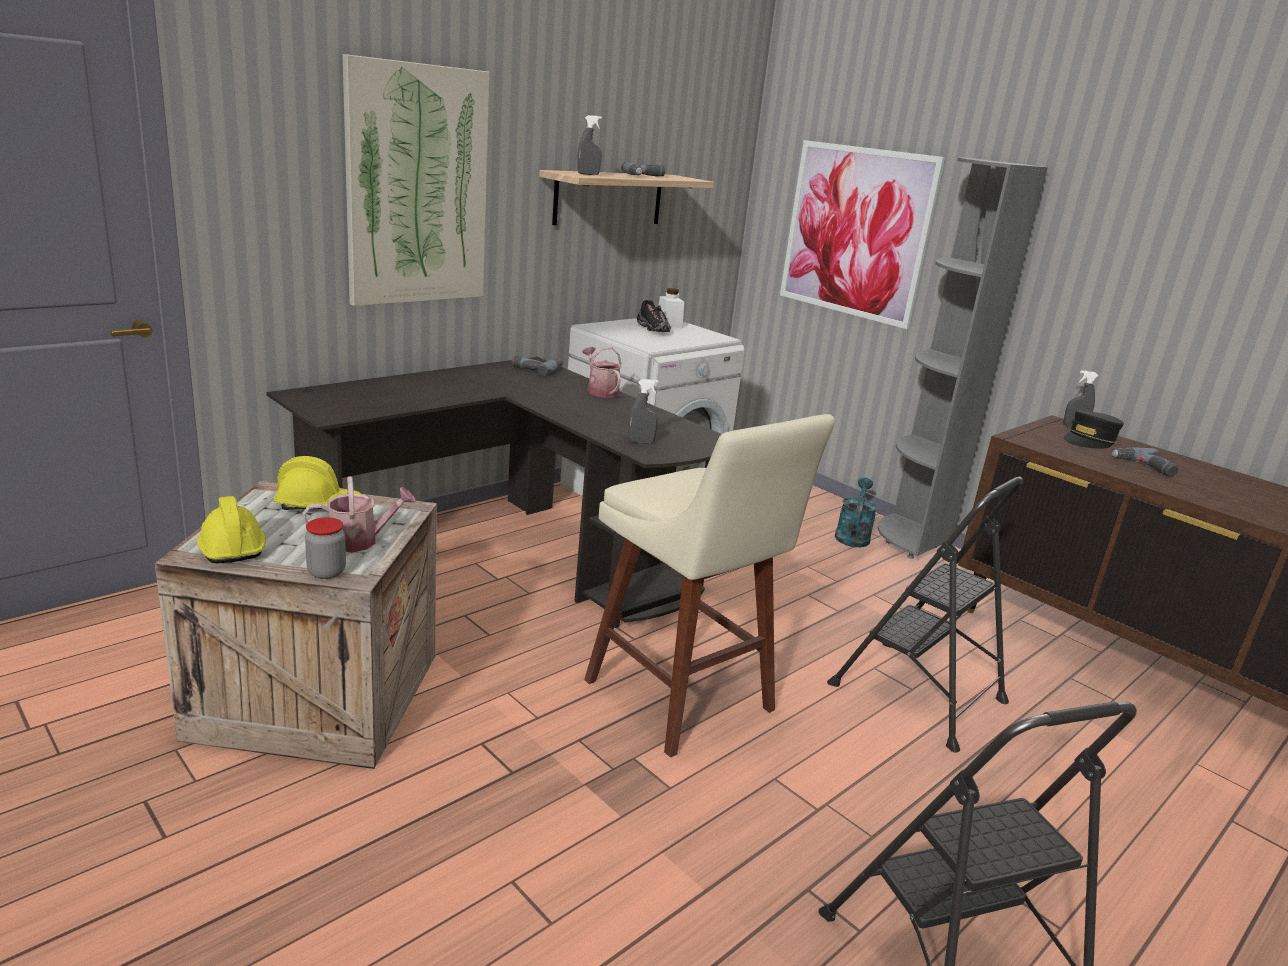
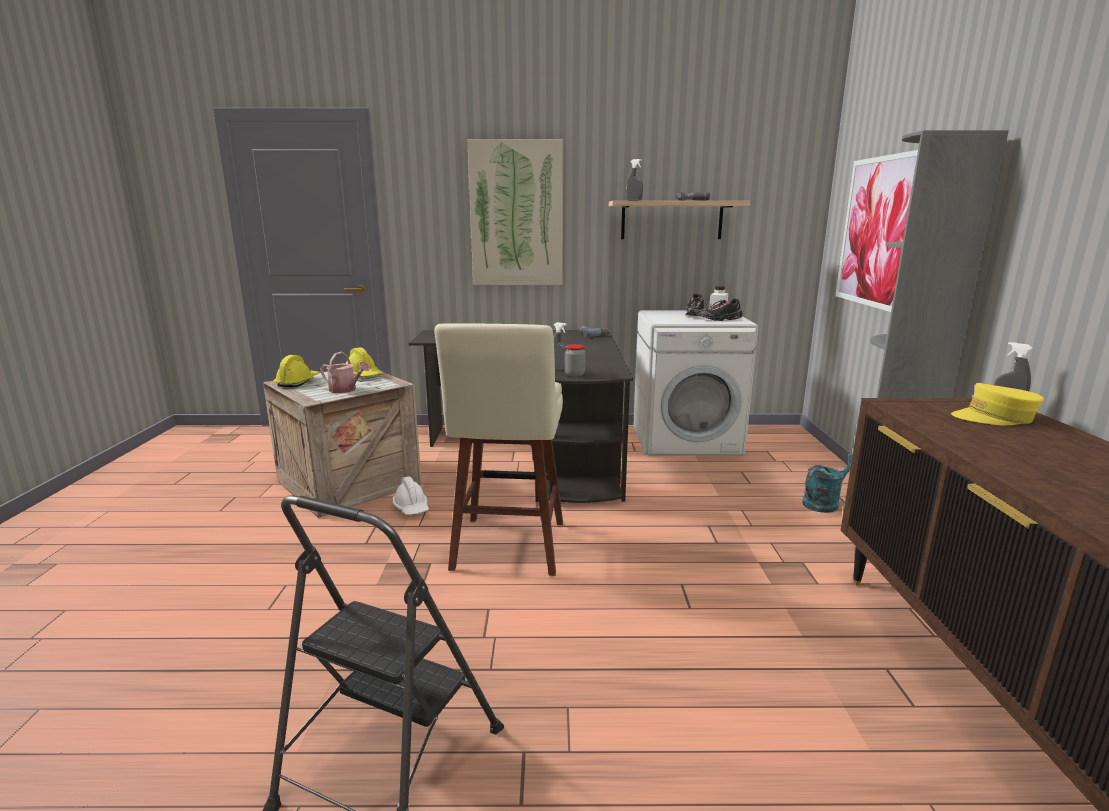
camera: 45 degrees right, 5 degrees down
jar [305,517,346,579] -> jar moved to [565,344,586,377]
watering can [583,347,622,398] -> none
black step ladder [827,477,1023,753] -> none
black cap [1064,411,1124,449] -> yellow cap [951,383,1044,425]
power drill [1112,447,1178,477] -> none
none -> white hard hat [392,476,429,515]
none -> black shoe [699,299,743,321]

